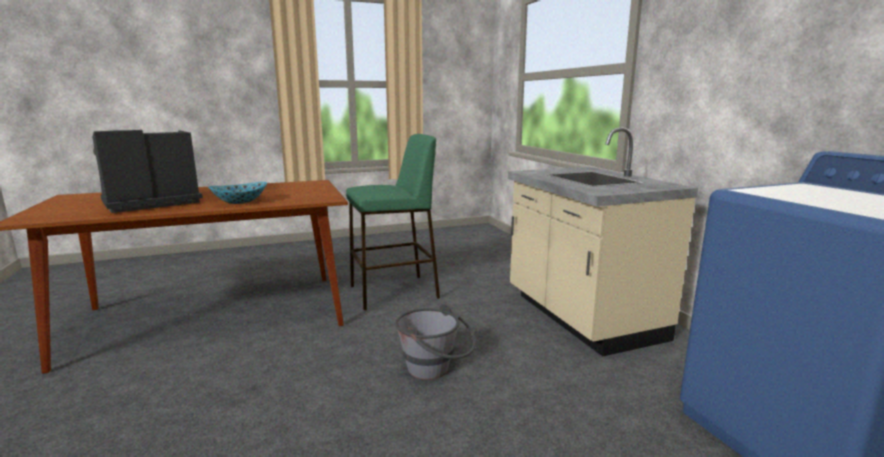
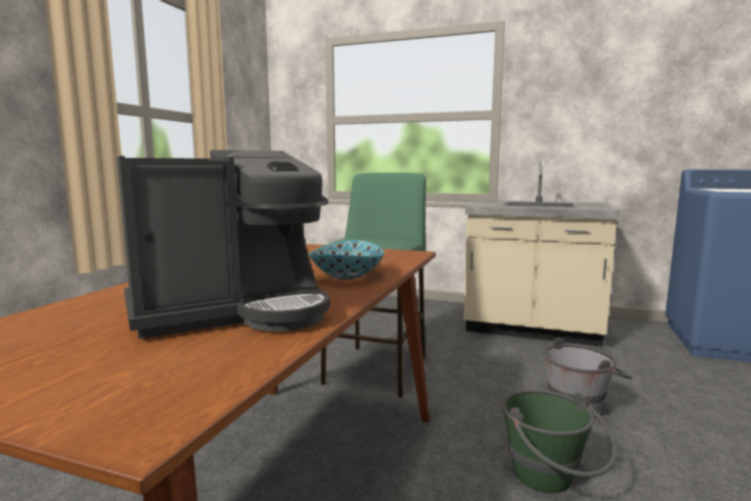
camera: 50 degrees left, 5 degrees down
coffee machine [92,130,203,213] -> coffee machine turned 120 degrees counterclockwise [117,150,330,339]
none -> green bucket [502,389,617,493]

